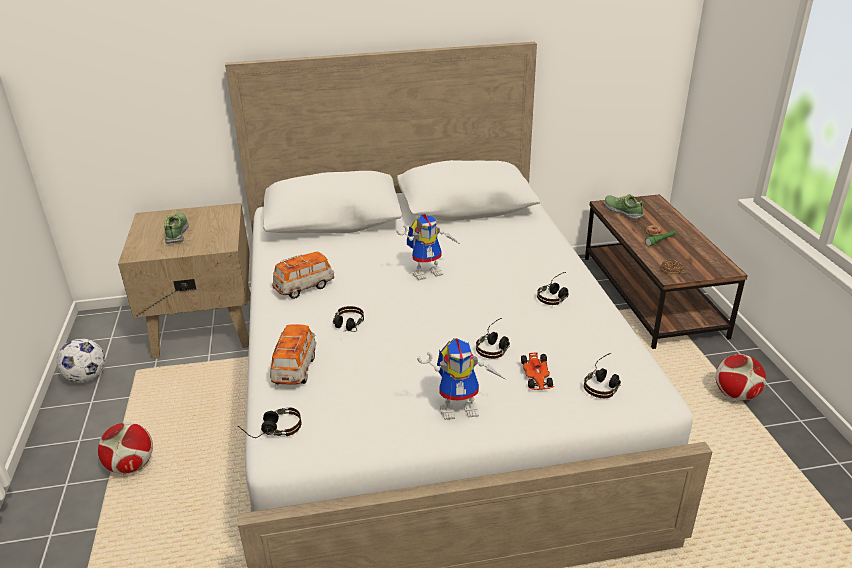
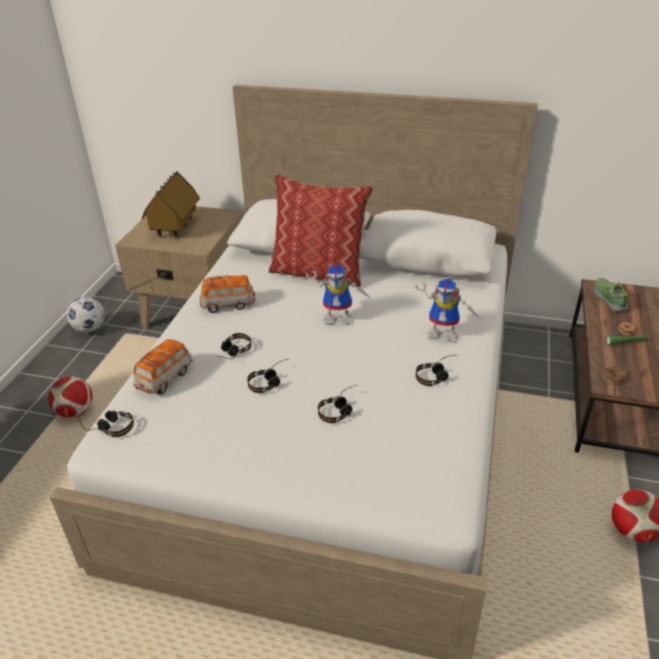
camera: 25 degrees right, 5 degrees up
shoe [164,213,189,244] -> toy house [142,171,200,238]
toy robot [417,338,505,420] -> toy robot moved to [415,278,480,343]
toy car [521,352,554,390] -> none
headphones [584,353,621,398] -> headphones moved to [247,359,290,393]
none -> pillow [268,174,374,287]

